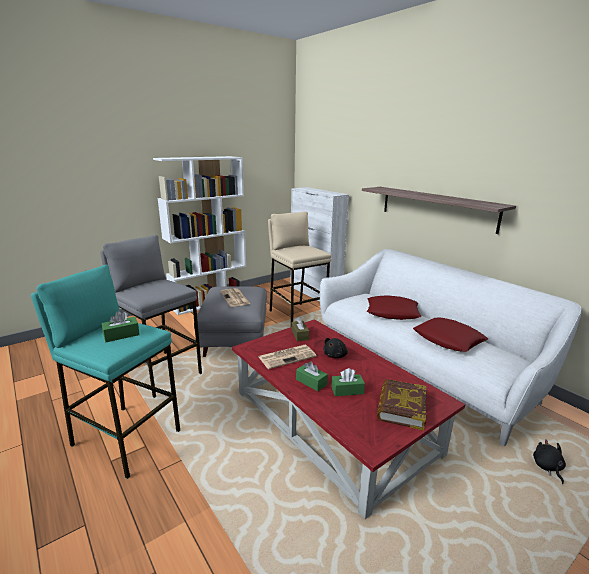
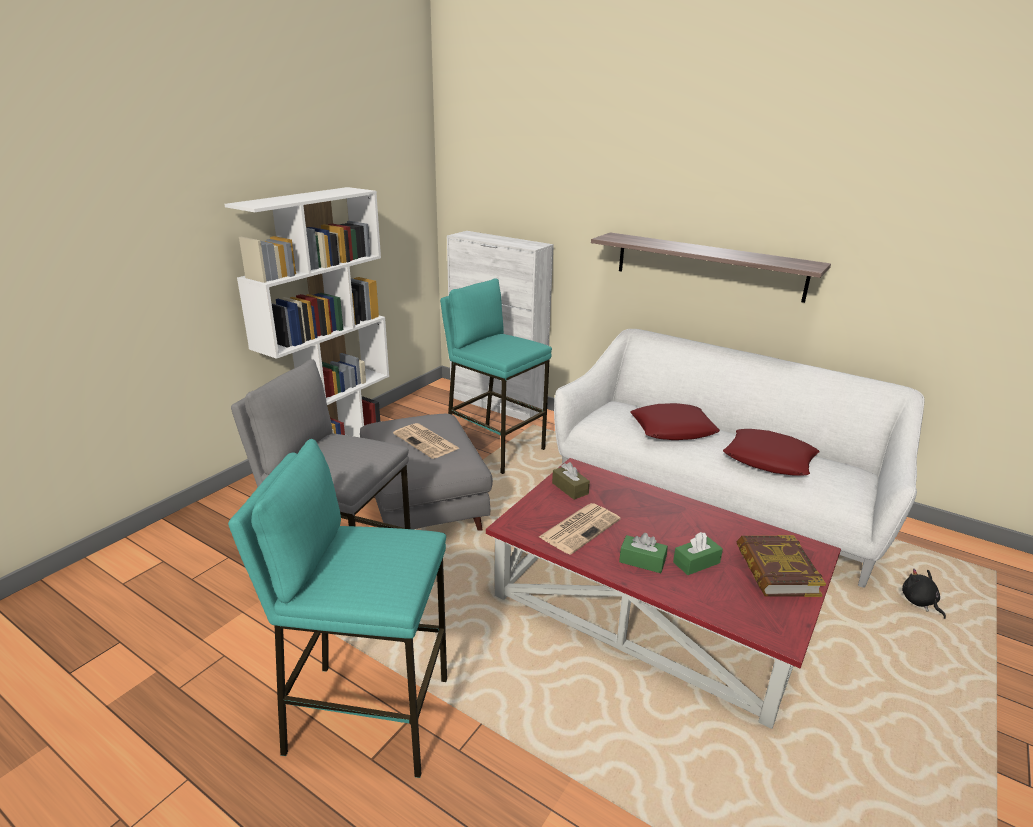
camera: 20 degrees left, 5 degrees up
green tissue box [101,311,140,342] -> none
beige stool [268,211,331,322] -> turquoise stool [440,278,552,474]
black plush toy [323,338,348,358] -> none

